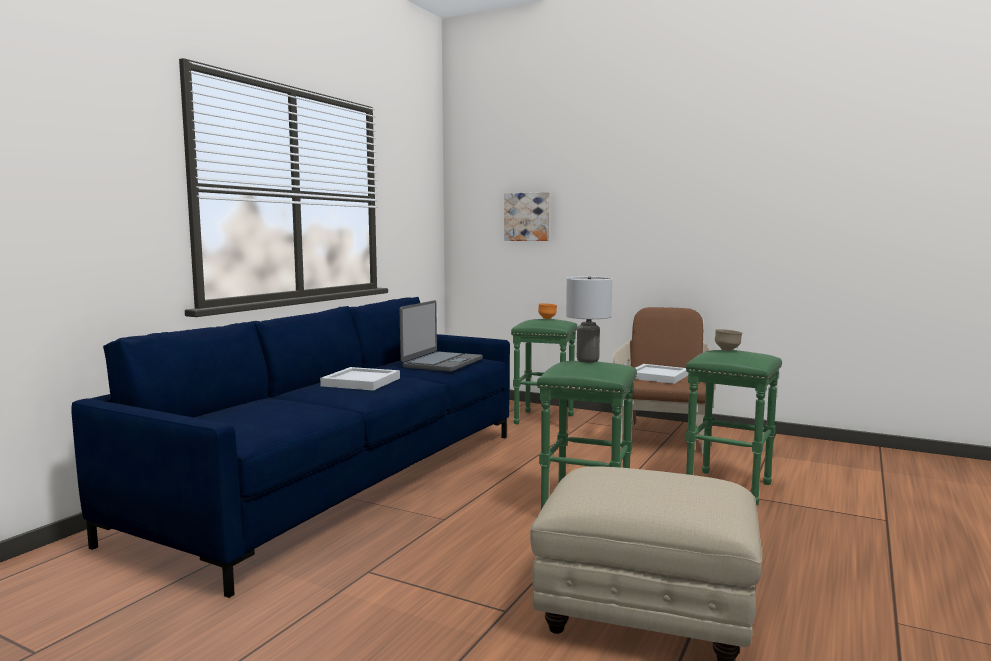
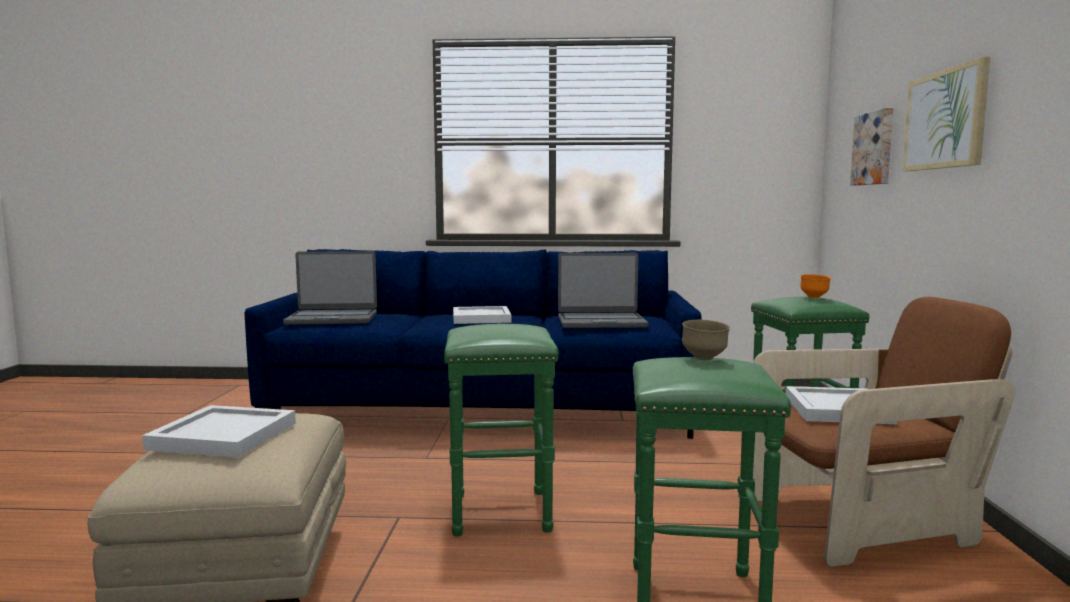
camera: 65 degrees right, 0 degrees up
white table lamp [566,276,612,363] -> none
none -> white tray [142,405,296,457]
none -> laptop [283,251,377,325]
none -> picture [903,57,990,171]

